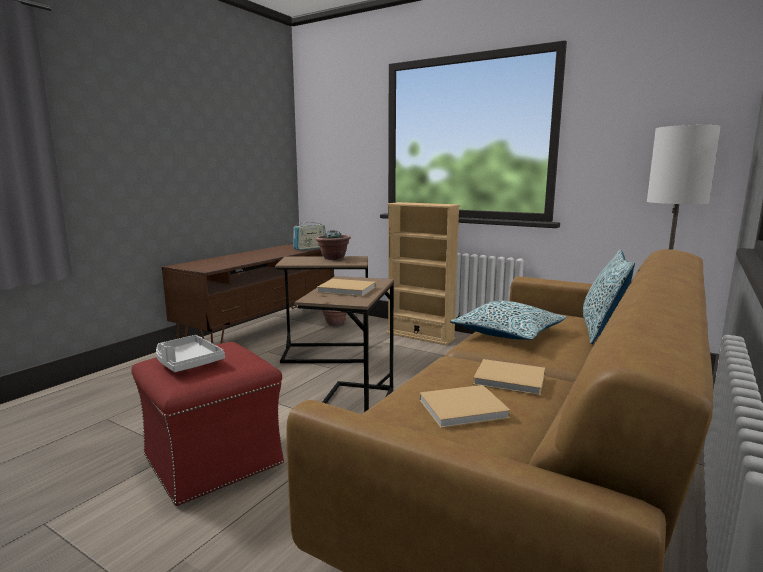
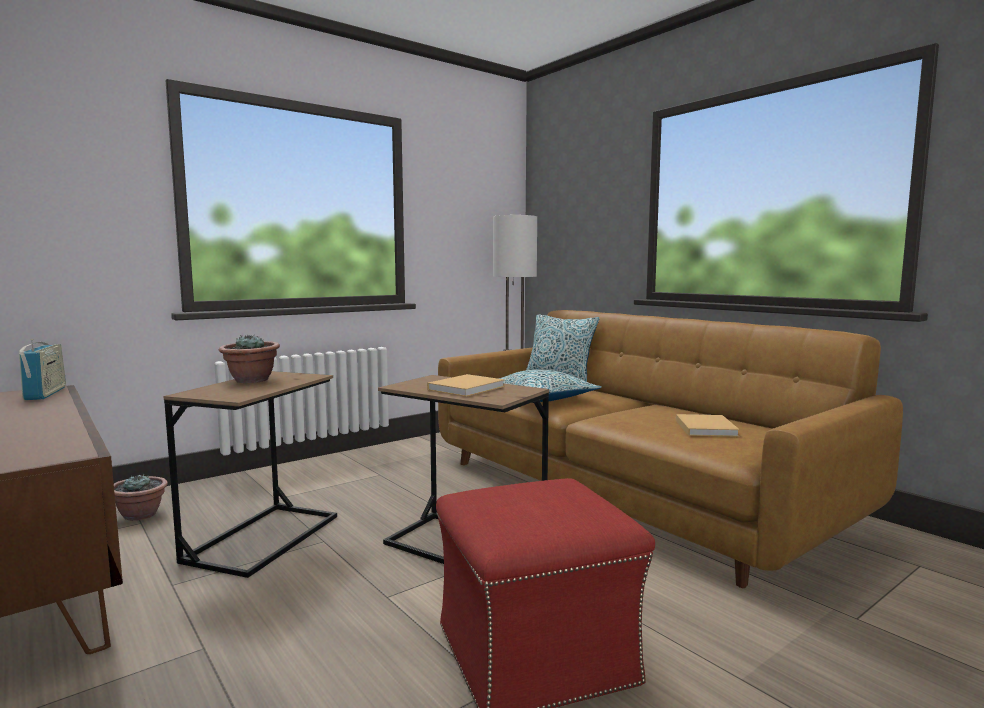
camera: 70 degrees left, 5 degrees down
grey tray [156,335,225,372] -> none
beige bookcase [387,202,460,345] -> none
beige book [473,359,545,396] -> none

